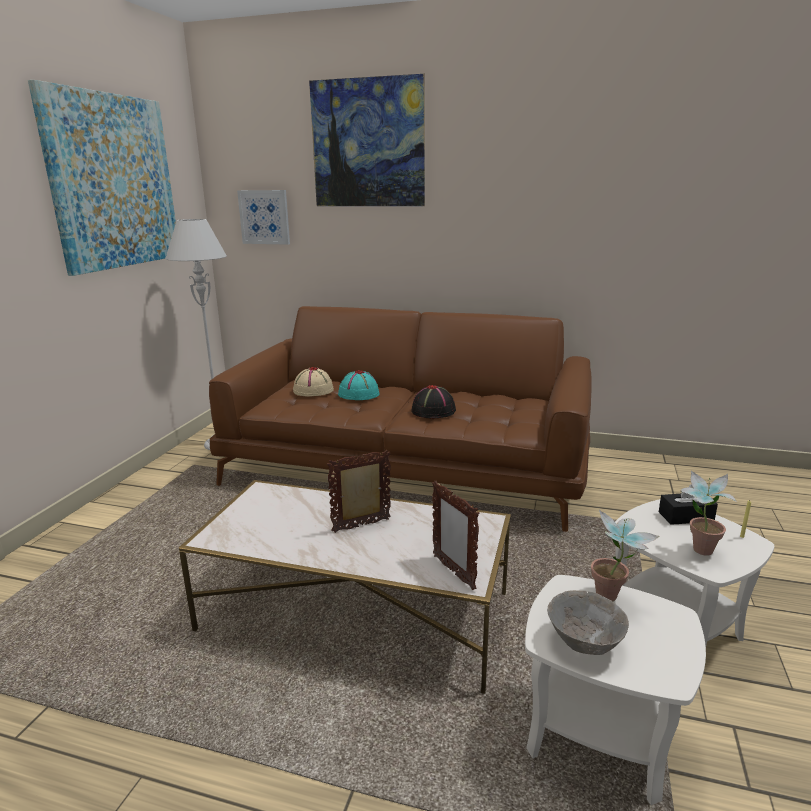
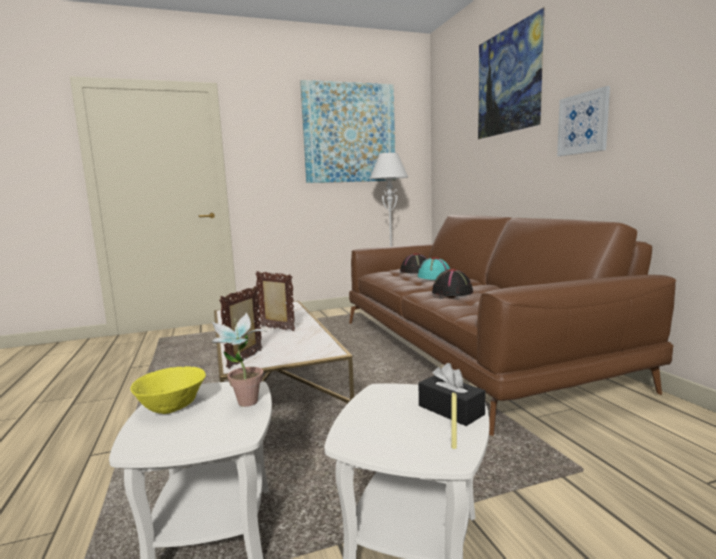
camera: 55 degrees right, 10 degrees down
picture [237,190,290,245] -> picture moved to [557,86,610,156]
beige hat [293,367,334,396] -> black hat [400,253,427,274]
grey bowl [547,590,629,655] -> yellow bowl [130,366,206,414]
potted plant [680,471,737,556] -> none

